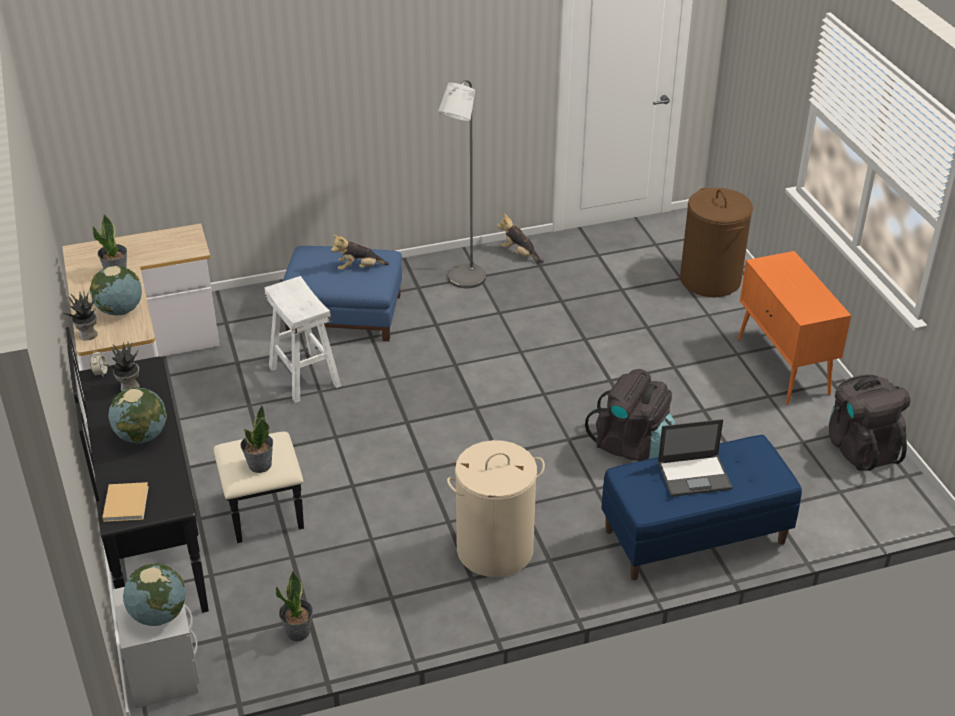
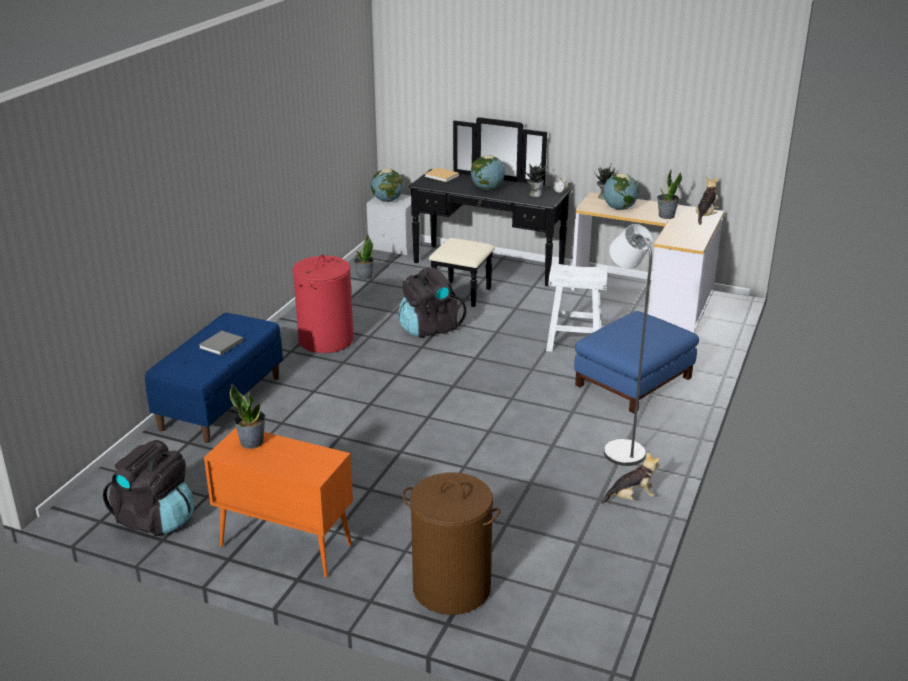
camera: 130 degrees right, 10 degrees down
potted plant [240,405,273,473] -> potted plant moved to [230,384,266,449]
plush toy [331,235,389,270] -> plush toy moved to [696,178,719,225]
beige laundry basket [447,440,545,577] -> red laundry basket [293,255,354,353]
black backpack [585,369,675,461] -> black backpack moved to [398,267,466,338]
laptop [658,419,732,497] -> grey book [199,331,244,355]

